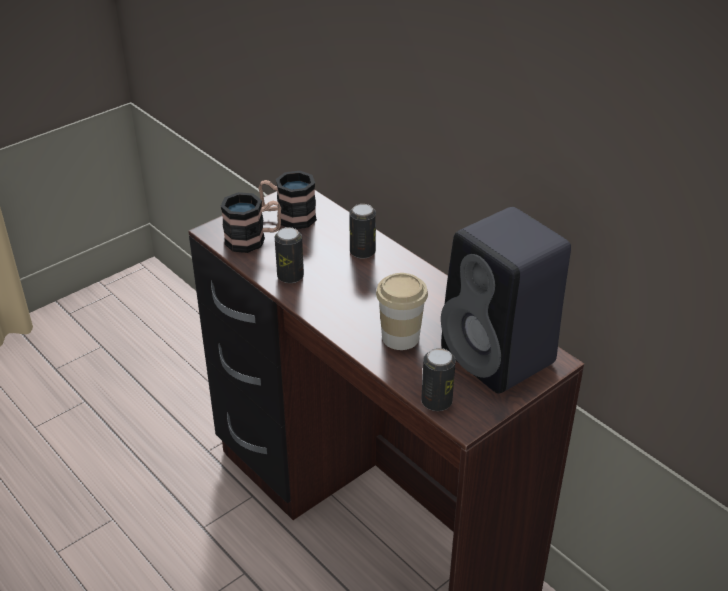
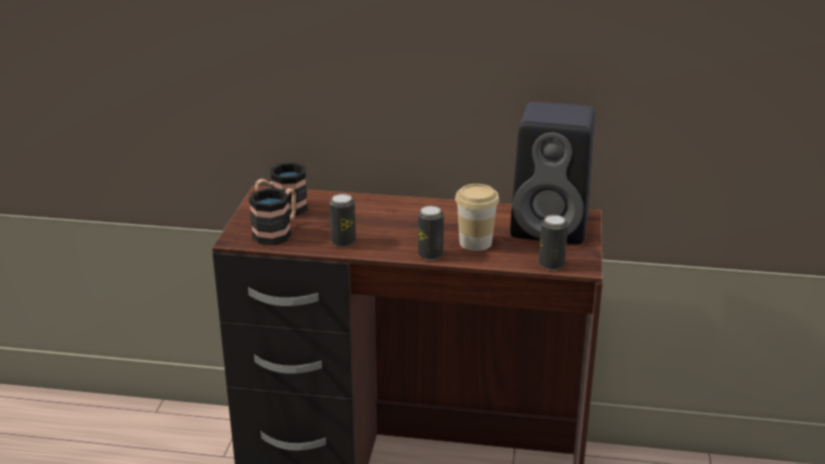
camera: 40 degrees left, 10 degrees down
can [349,204,376,259] -> can moved to [418,206,444,260]

